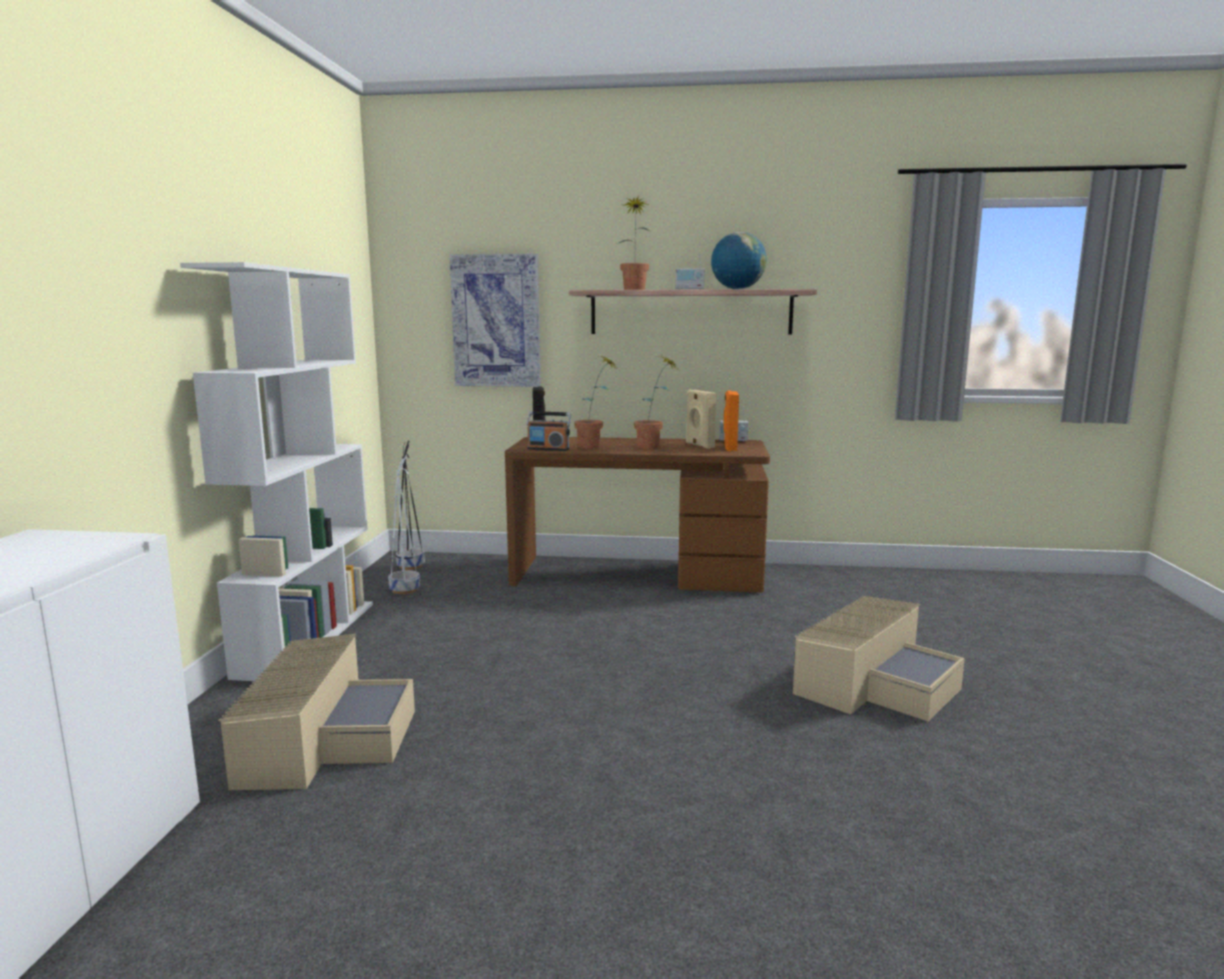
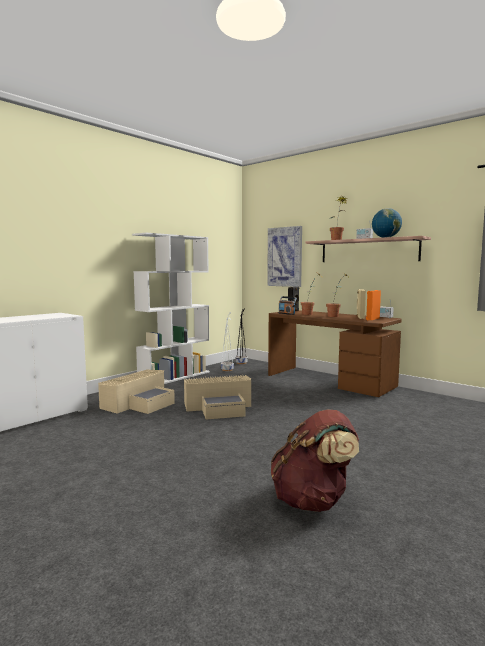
camera: 35 degrees right, 5 degrees down
beige storage box [793,596,965,722] -> beige storage box moved to [184,375,251,419]
none -> brown backpack [271,409,359,512]

